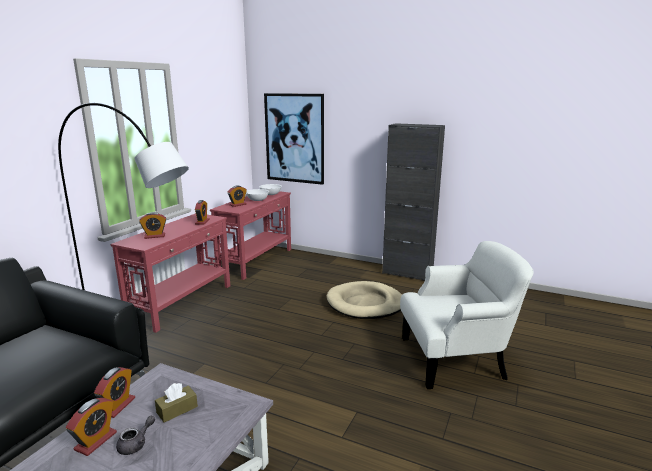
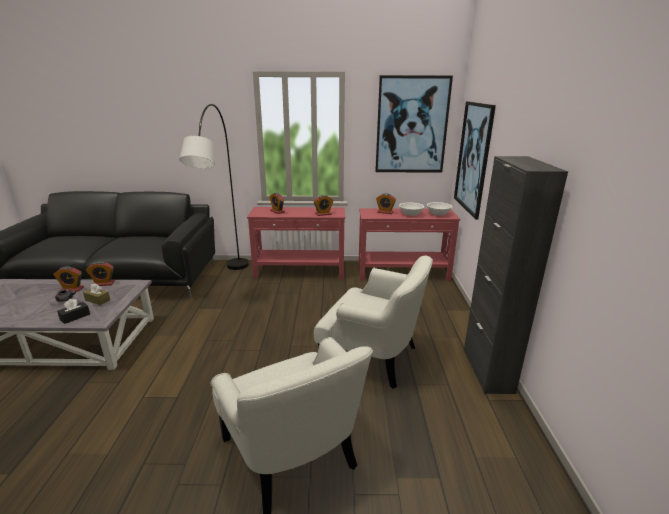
camera: 65 degrees right, 5 degrees up
beige dog bed [327,281,402,319] -> white armchair [314,255,433,389]
none -> black tissue box [57,299,90,324]
none -> picture [375,75,453,173]

